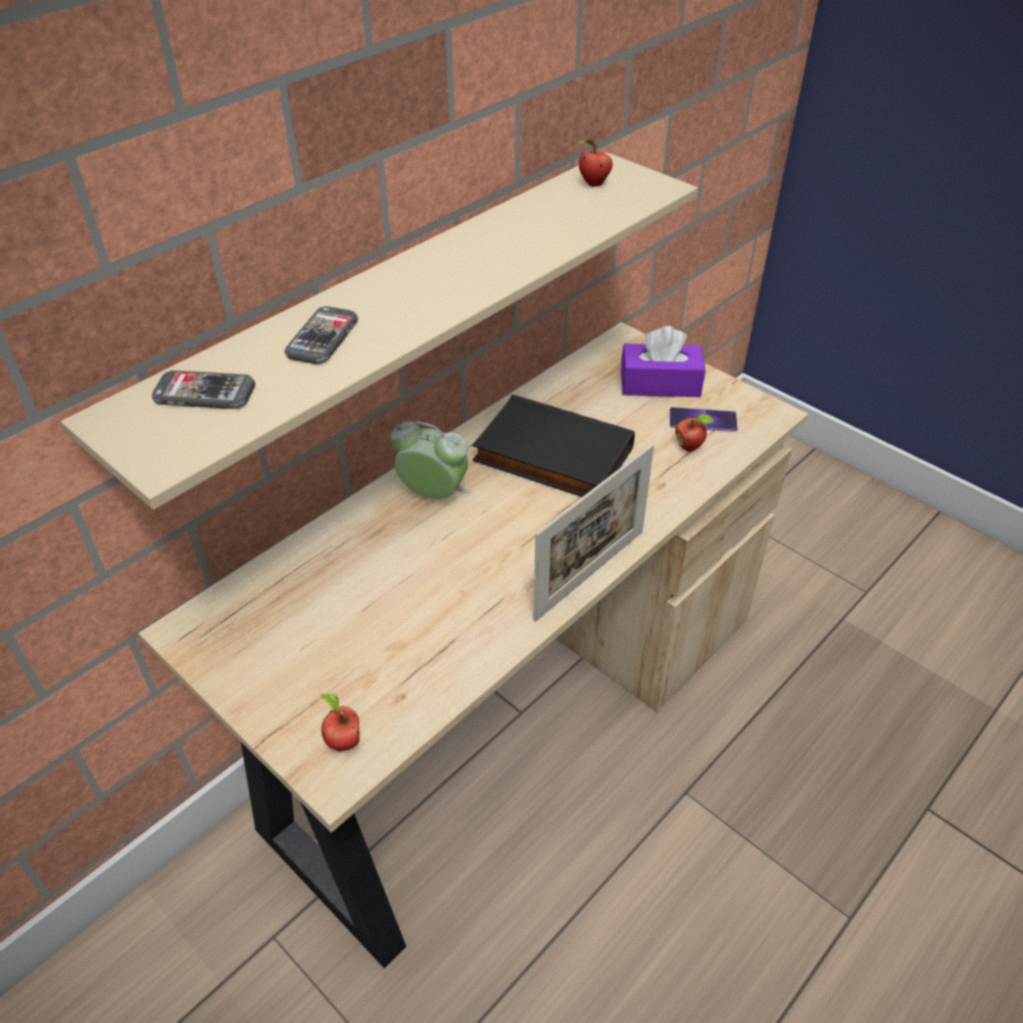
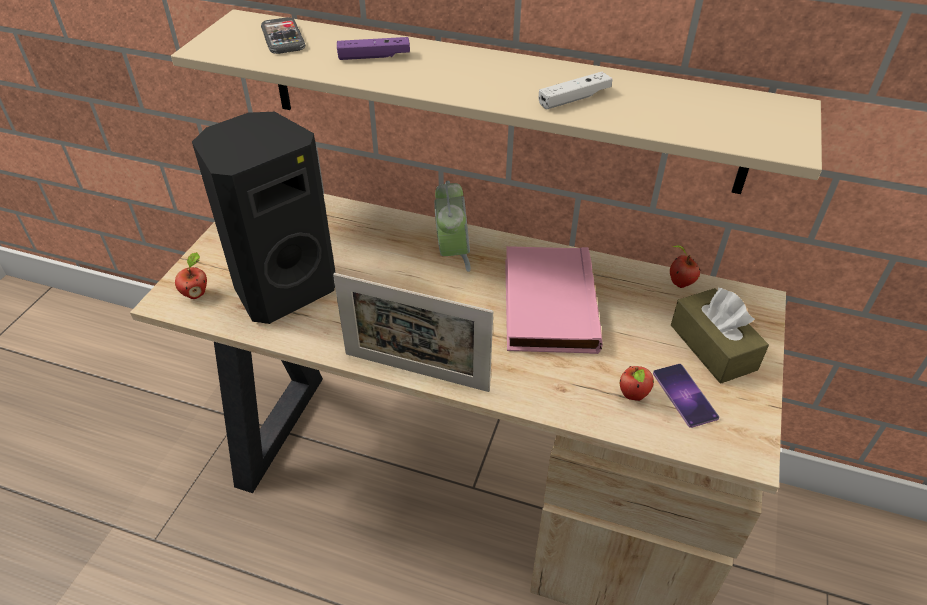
camera: 65 degrees right, 0 degrees up
phone [284,306,358,364] -> purple game controller [337,37,410,60]
black book [472,395,635,497] -> pink book [505,246,603,354]
apple [578,140,613,187] -> apple moved to [670,246,700,288]
purple tissue box [621,326,706,397] -> brown tissue box [671,287,769,384]
none -> black speaker [192,112,336,324]
none -> white game controller [539,72,612,109]

